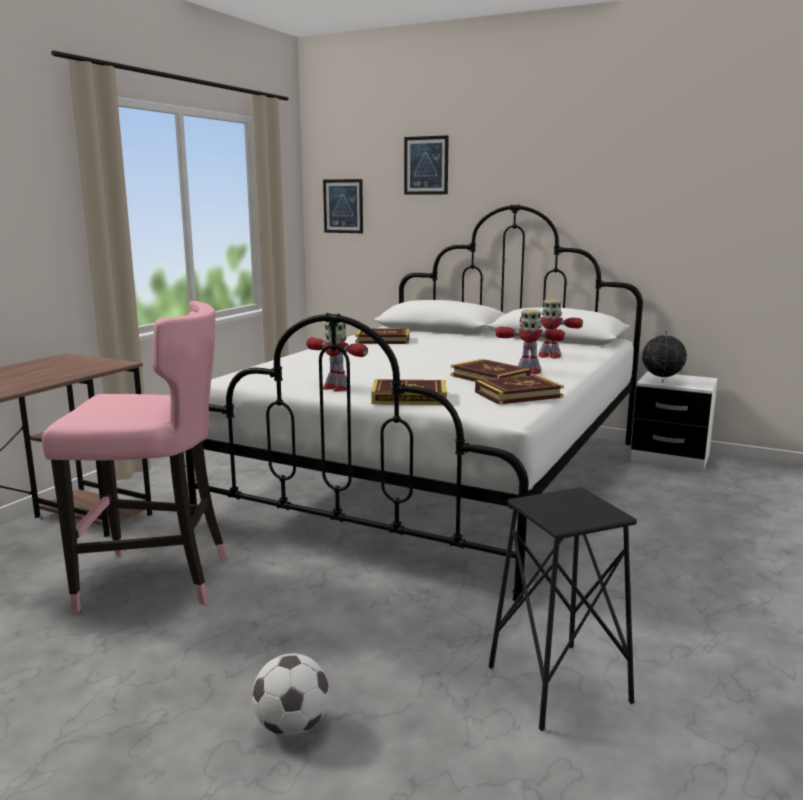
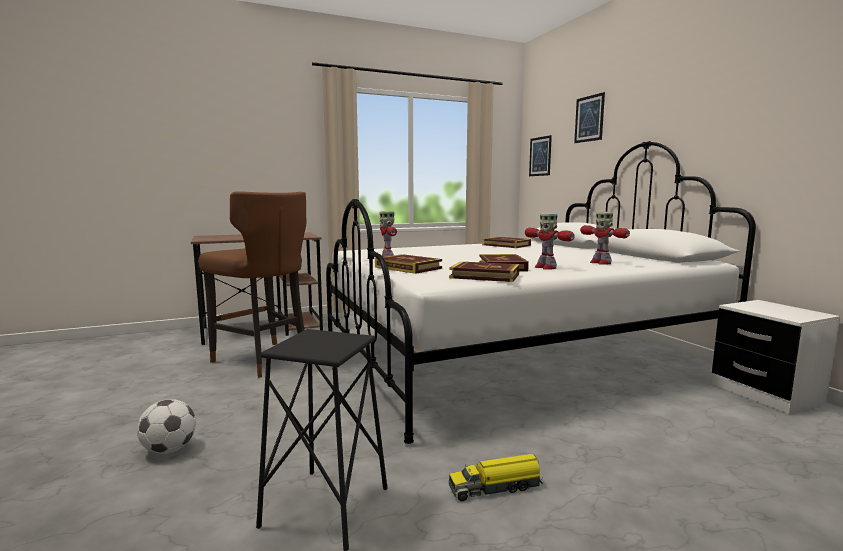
camera: 40 degrees right, 5 degrees down
pink stool [42,301,227,613] -> brown stool [199,191,307,378]
globe [642,330,687,383] -> none
none -> toy truck [449,454,543,501]

